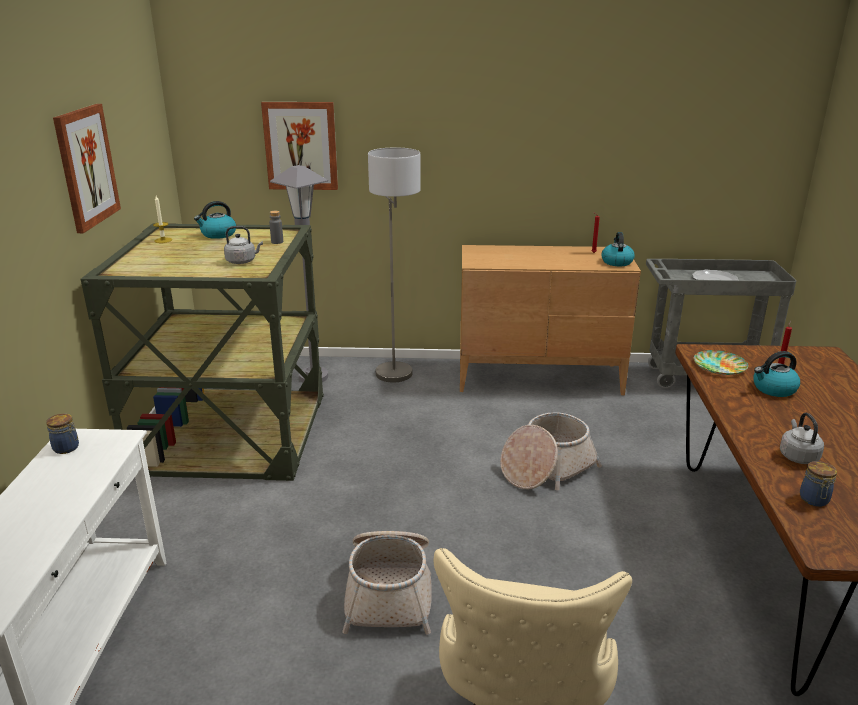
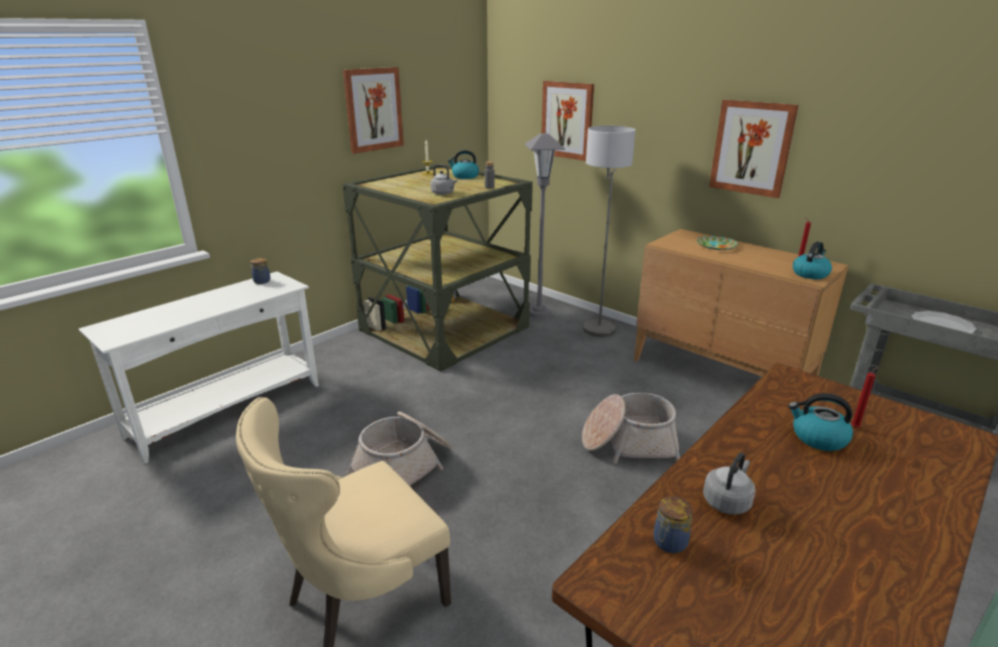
camera: 40 degrees right, 0 degrees up
plate [694,350,748,375] -> plate moved to [697,236,738,250]
none -> picture [709,99,799,198]

